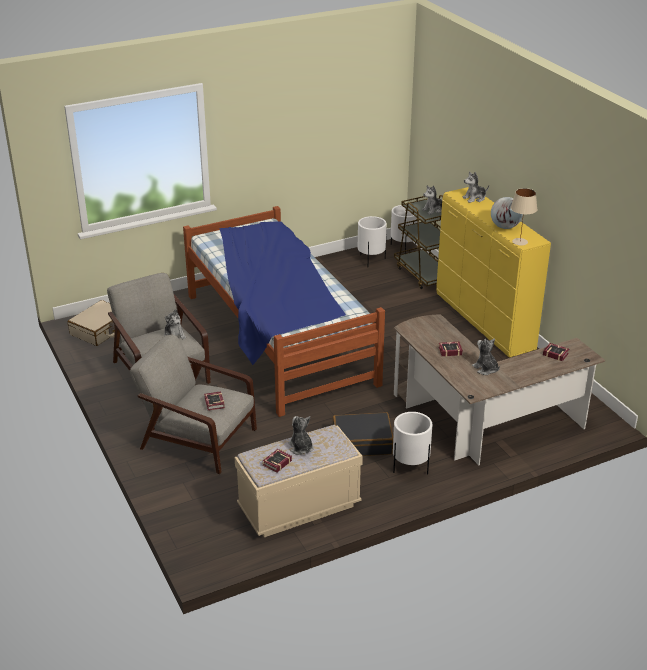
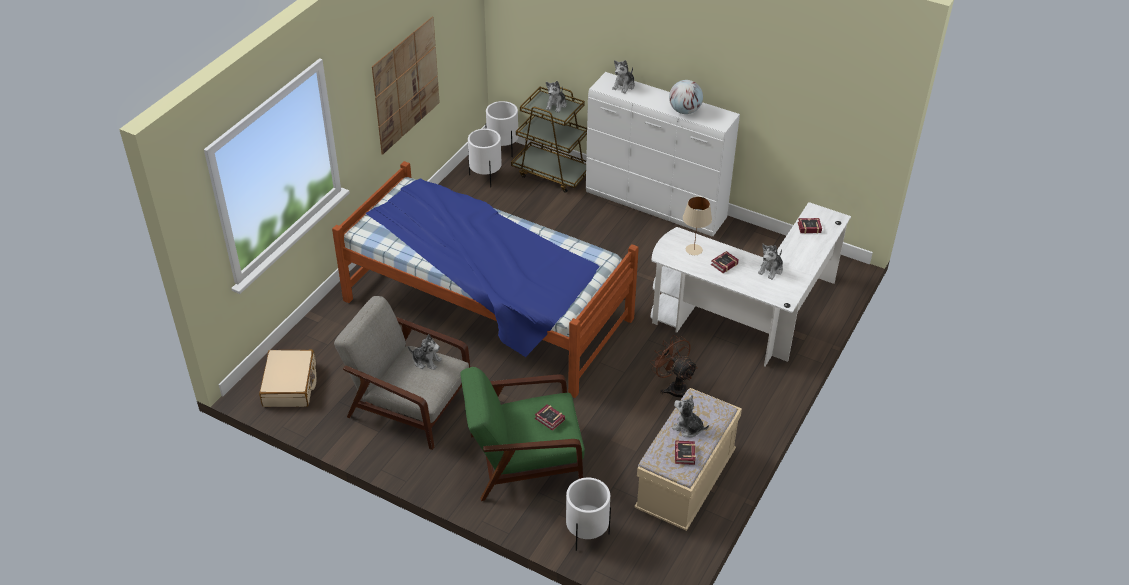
camera: 35 degrees left, 10 degrees up
grey armchair [130,335,257,474] -> green armchair [461,367,585,501]
black suitcase [333,412,393,456] -> brown fan [650,335,698,397]
white planter [393,412,432,475] -> white planter moved to [566,478,611,551]
brown desk [394,315,605,465] -> white desk [650,202,851,367]
yellow dresser [436,187,551,357] -> white dresser [586,72,740,237]
plush toy [472,338,500,375] -> plush toy turned 75 degrees counterclockwise [758,244,783,280]
beige table lamp [511,188,537,245] -> beige table lamp moved to [683,196,712,255]
none -> picture [372,16,440,155]

